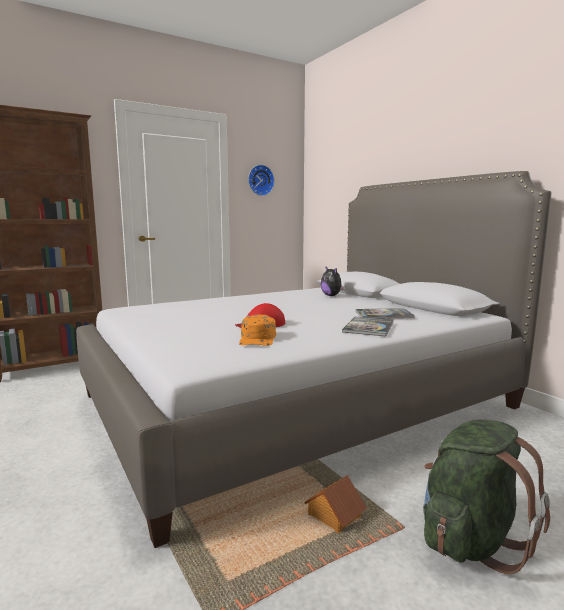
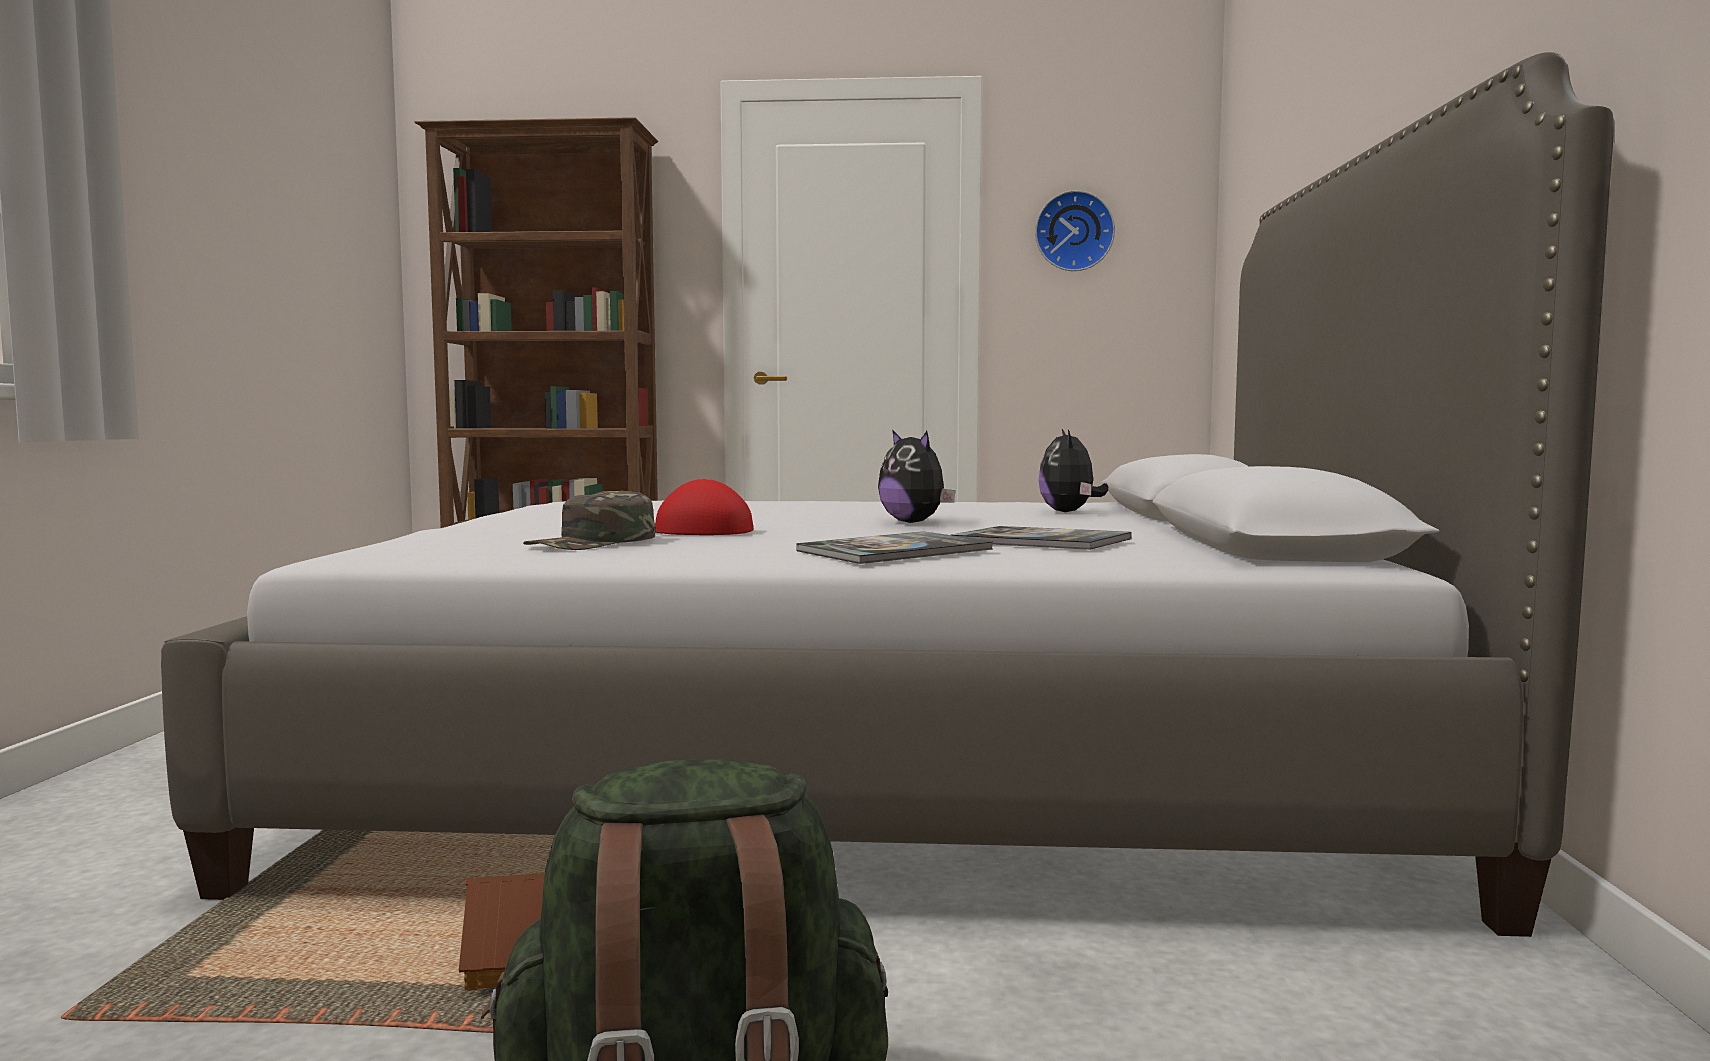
camera: 35 degrees right, 5 degrees down
orange cap [239,314,276,346] -> green cap [523,491,655,550]
none -> plush toy [878,430,956,523]

